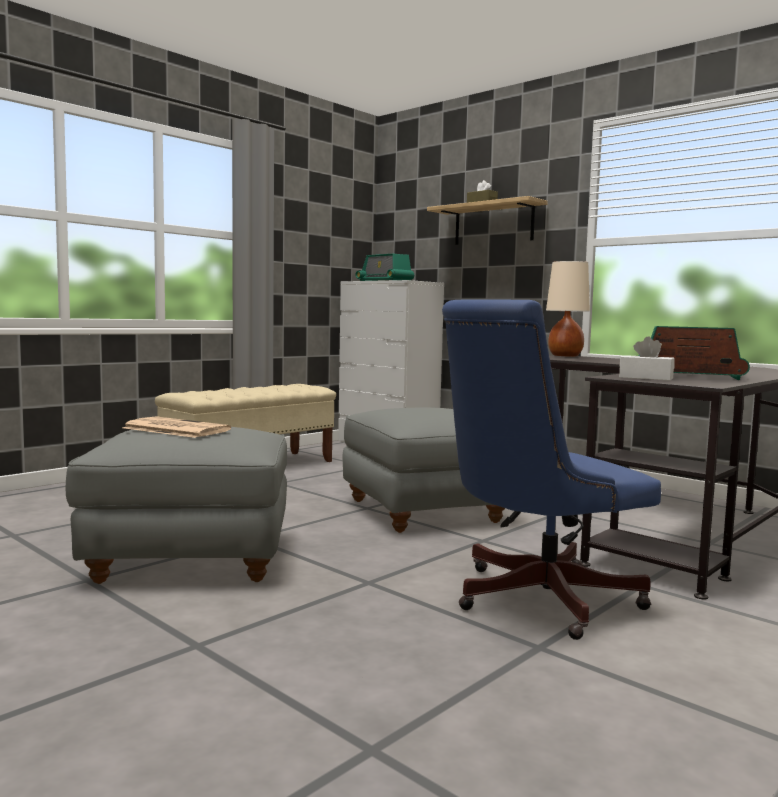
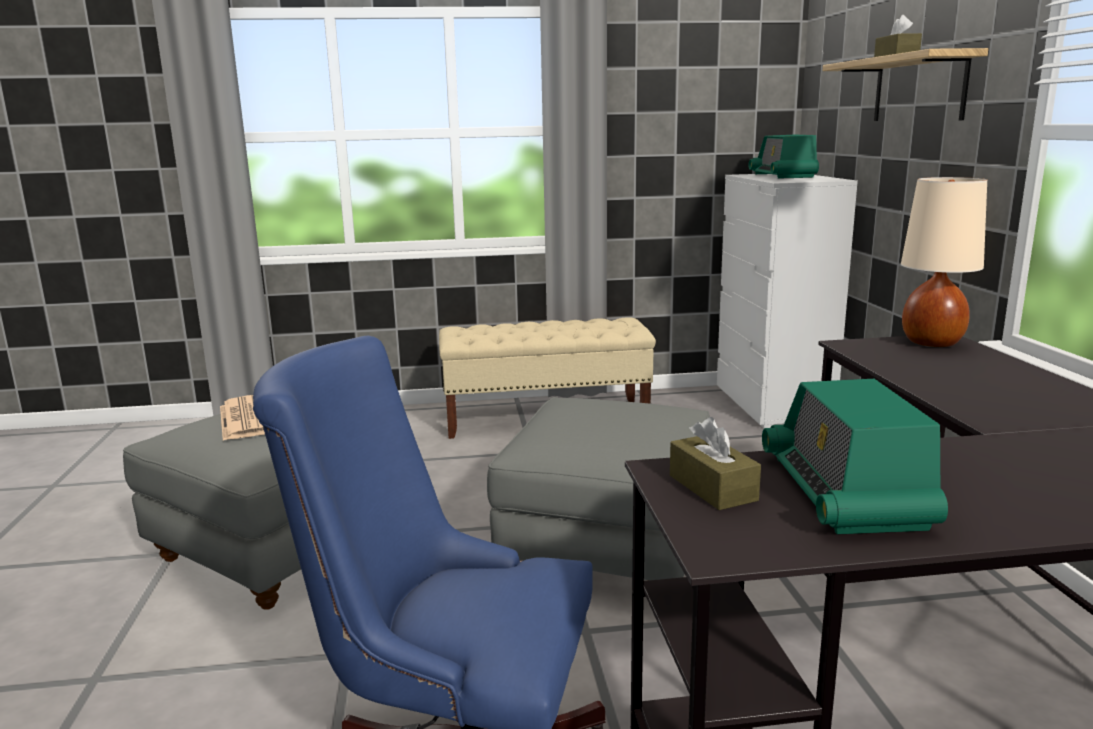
camera: 40 degrees right, 10 degrees up
white tissue box [619,336,675,381] -> brown tissue box [670,417,761,510]
radio [638,326,750,380] -> radio turned 150 degrees counterclockwise [762,379,948,534]

